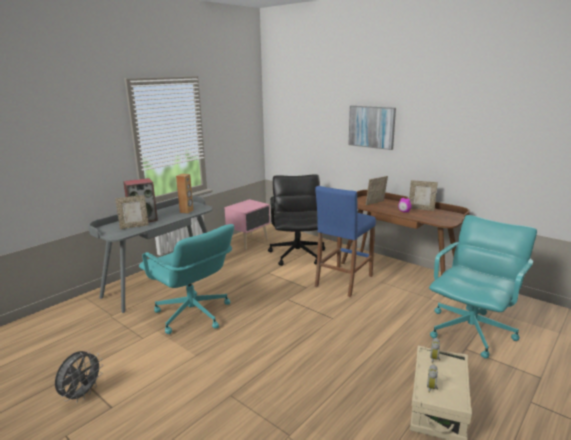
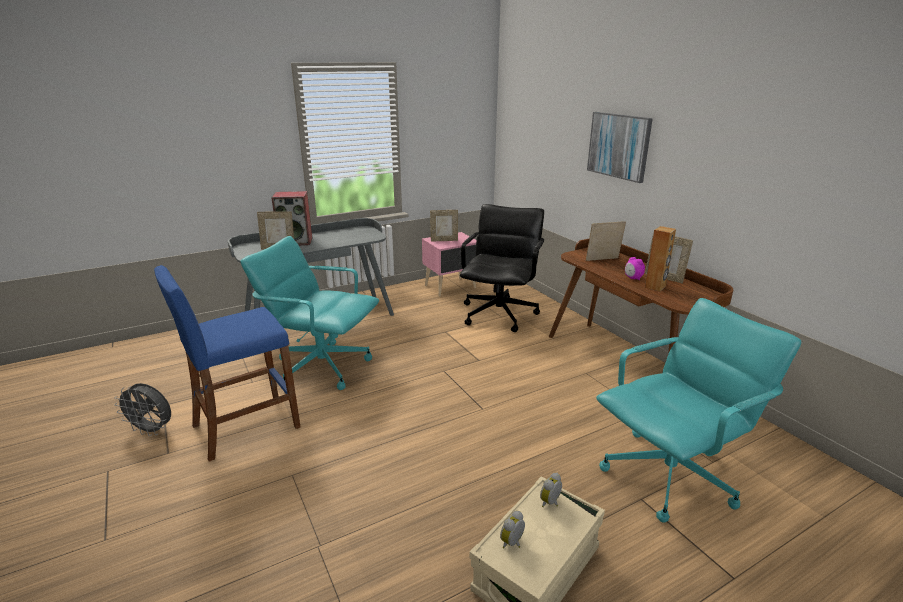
camera: 20 degrees right, 5 degrees up
grey fan [55,350,103,403] -> grey fan turned 60 degrees clockwise [114,383,171,436]
turquoise office chair [139,224,234,334] -> turquoise office chair turned 135 degrees clockwise [240,236,379,390]
brown speaker [176,174,193,214] -> brown speaker moved to [645,226,676,291]
blue stool [315,186,376,297] -> blue stool moved to [154,265,300,461]
none -> picture frame [430,210,458,242]

